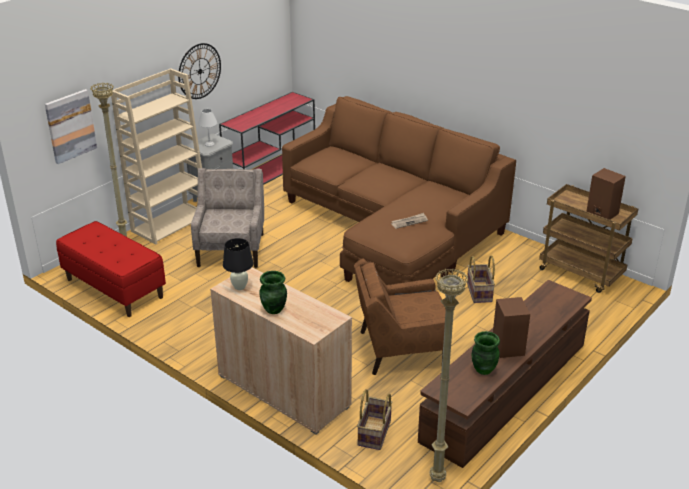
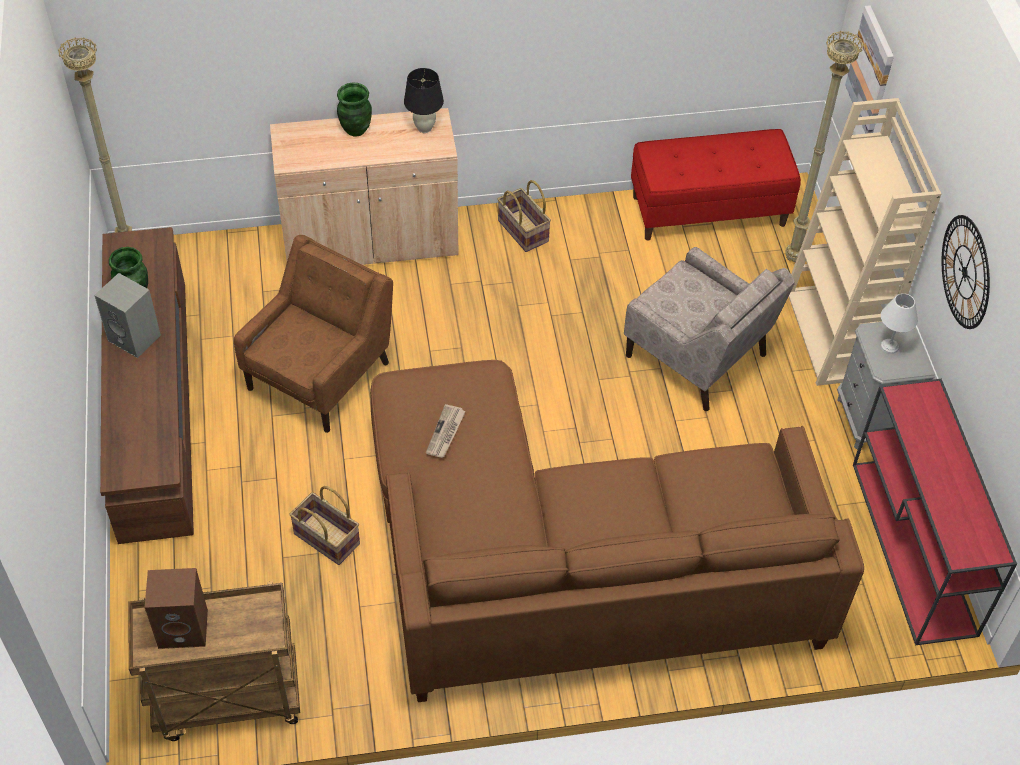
camera: 130 degrees right, 20 degrees up
basket [357,389,392,450] -> basket moved to [497,180,551,252]
brown speaker [493,297,530,358] -> grey speaker [94,273,161,358]

